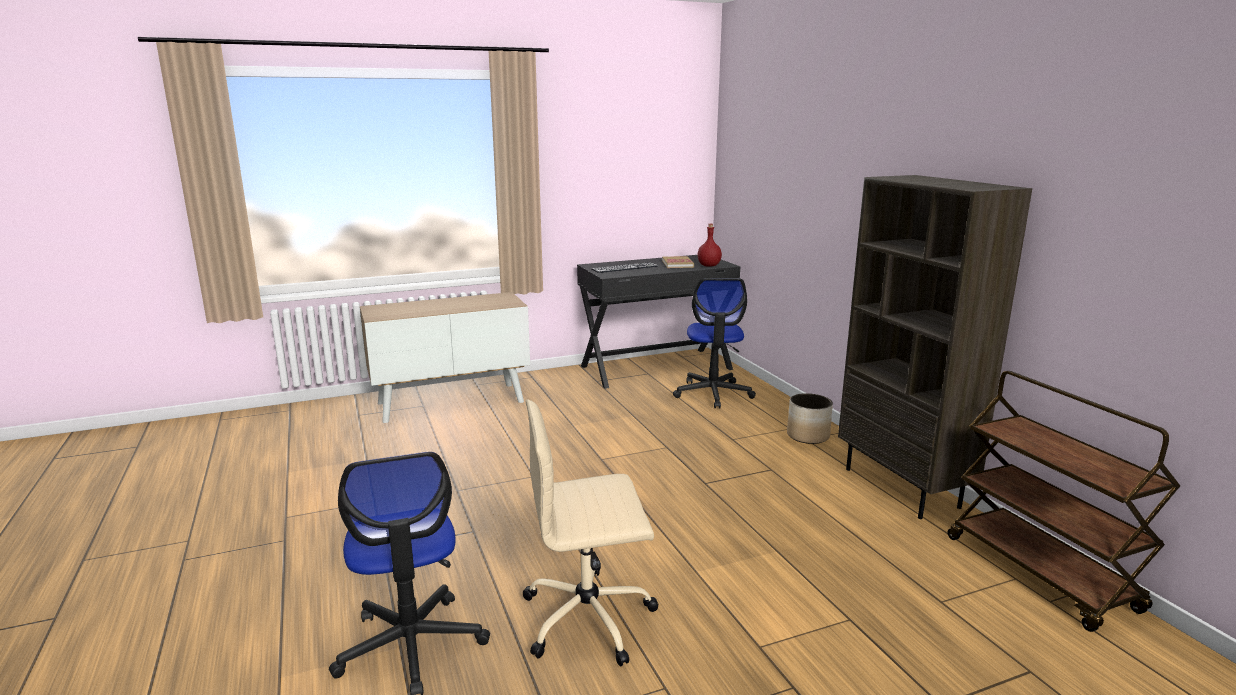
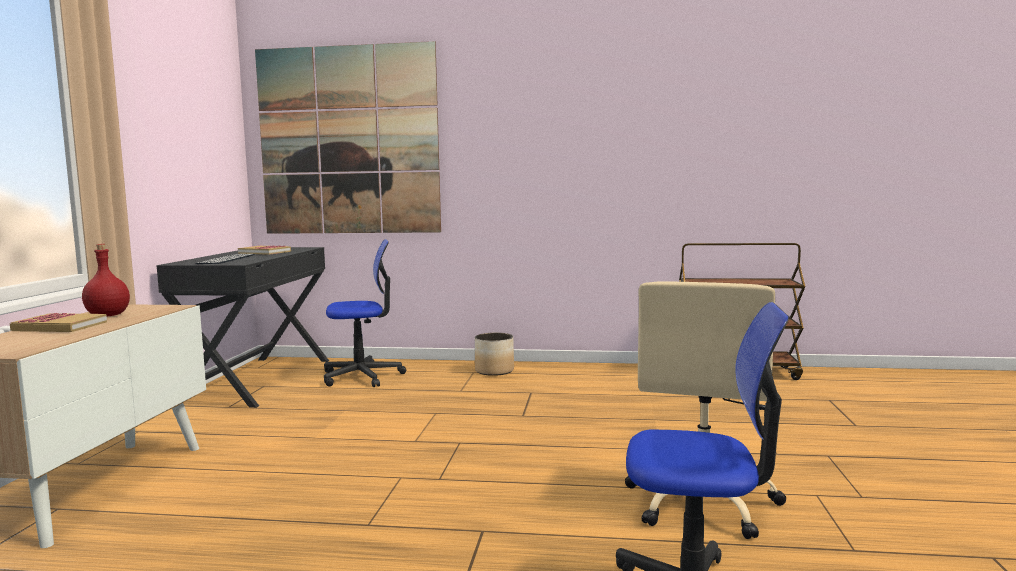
camera: 60 degrees left, 10 degrees down
office chair [673,278,756,408] -> office chair turned 45 degrees counterclockwise [324,239,406,387]
red bottle [697,224,722,267] -> red bottle moved to [82,244,130,316]
brown bookcase [838,175,1032,519] -> none
none -> book [10,313,107,332]
none -> picture [255,41,441,234]

